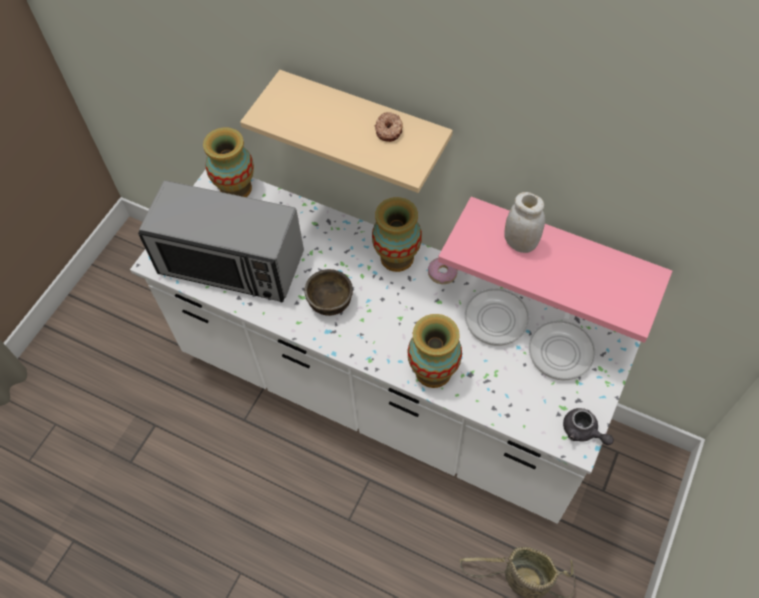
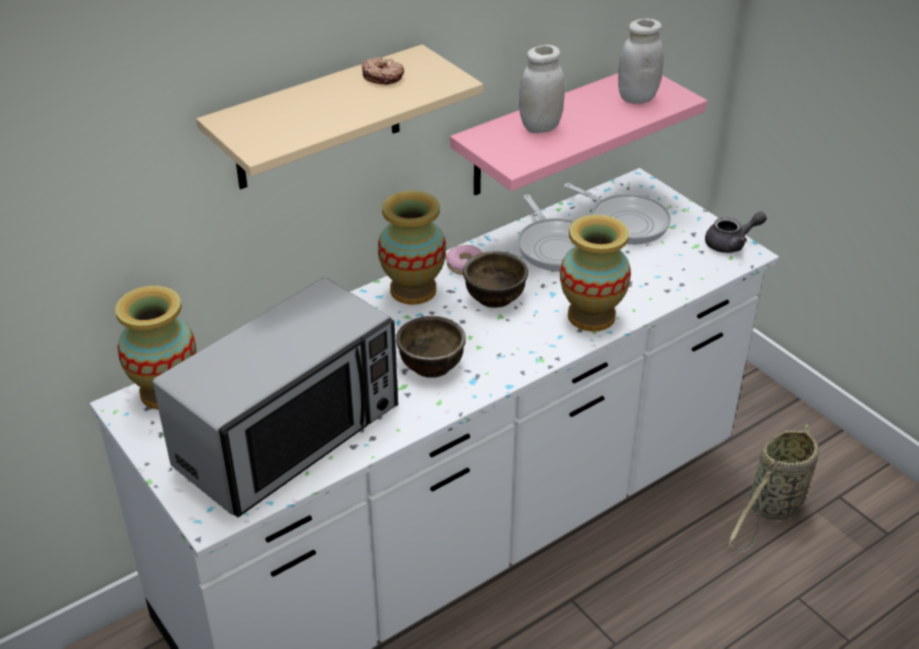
camera: 65 degrees left, 20 degrees down
none -> brown bowl [463,251,528,308]
none -> white jar [618,19,663,104]

